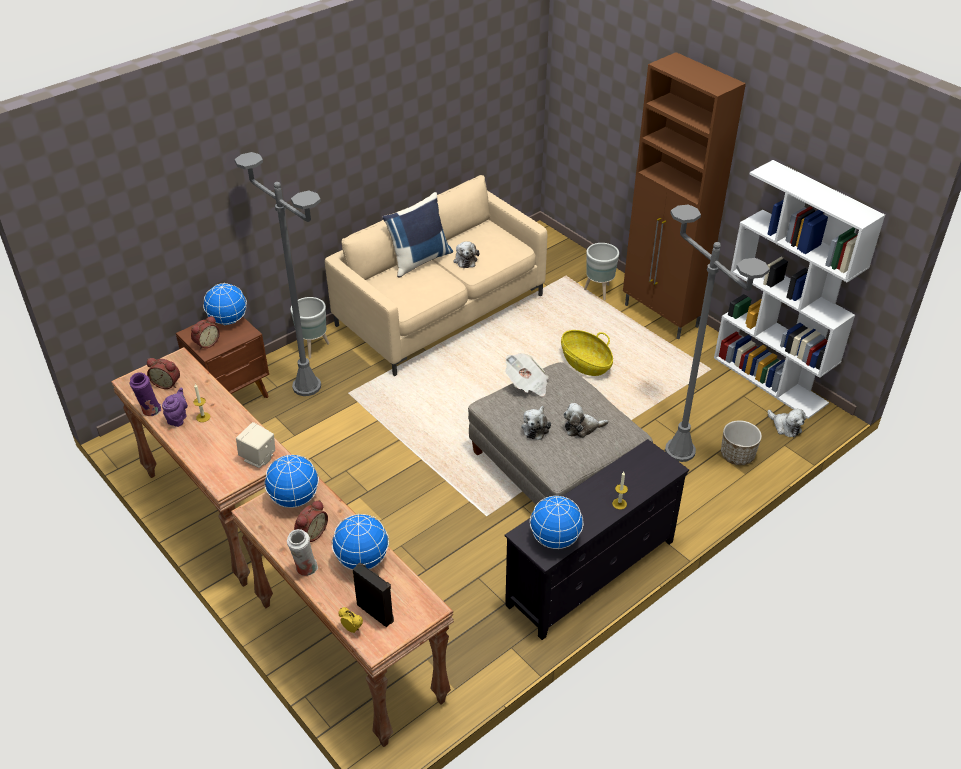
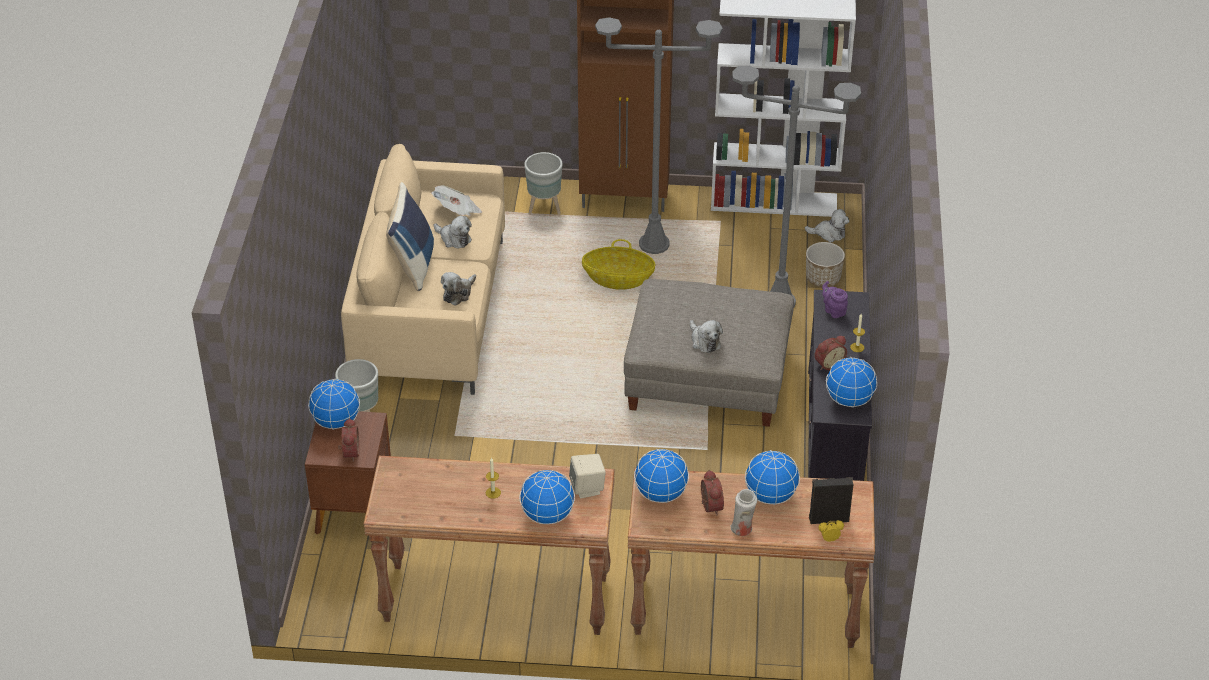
camera: 45 degrees left, 0 degrees up
purple vase [130,373,161,416] -> none
alarm clock [147,358,180,389] -> alarm clock moved to [814,336,847,370]
purple teapot [162,388,188,427] -> purple teapot moved to [822,281,848,318]
grey floor lamp [235,152,321,396] -> grey floor lamp moved to [595,17,722,254]
newspaper [505,353,549,396] -> newspaper moved to [431,185,482,216]
plush toy [563,403,609,438] -> plush toy moved to [441,272,476,306]
none -> globe [519,470,575,524]

